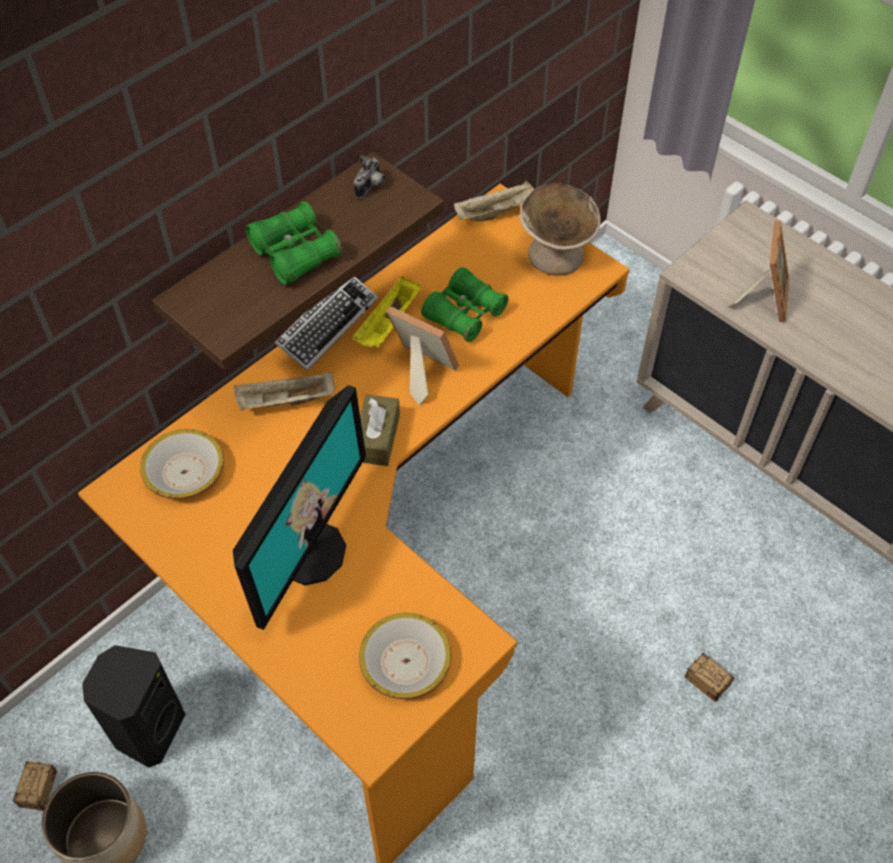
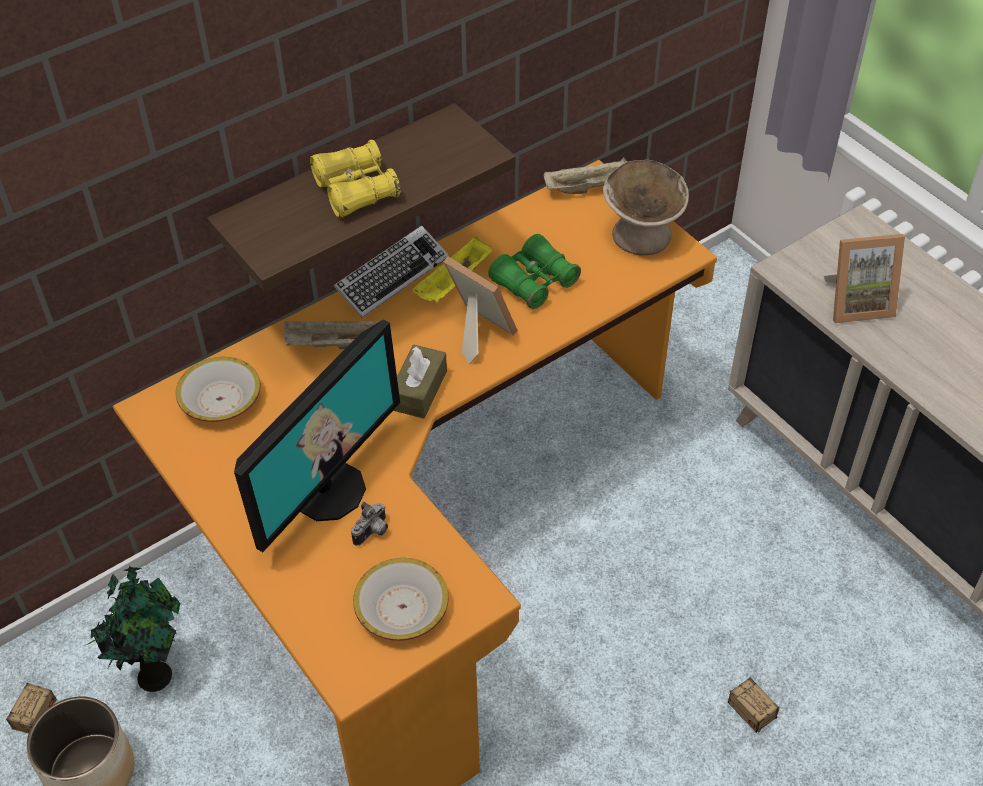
camera: 10 degrees right, 5 degrees down
black speaker [82,645,186,768] -> potted plant [84,566,180,692]
green binoculars [245,201,343,285] -> yellow binoculars [310,140,401,217]
camera [354,155,385,198] -> camera moved to [351,502,388,546]
picture frame [728,221,790,322] -> picture frame turned 60 degrees clockwise [824,234,905,323]

